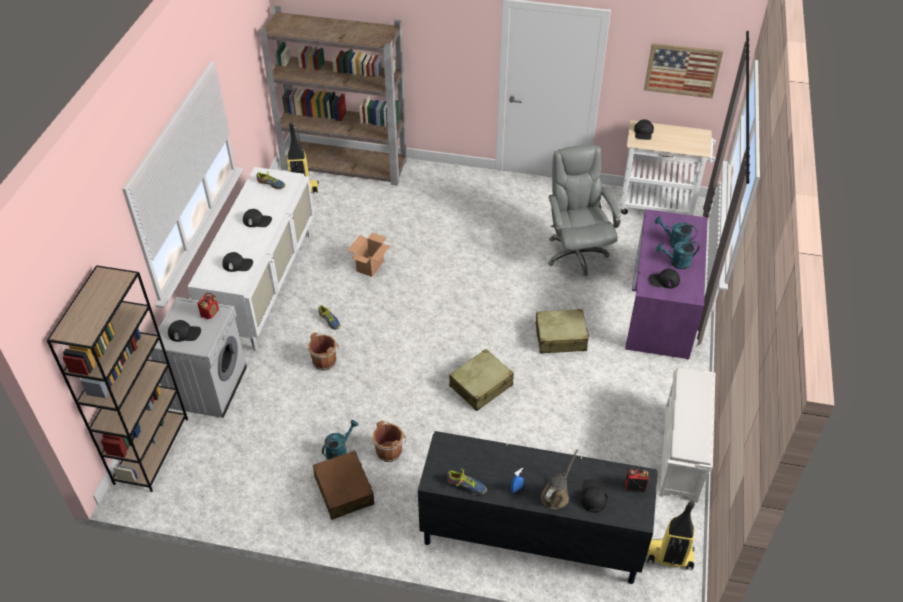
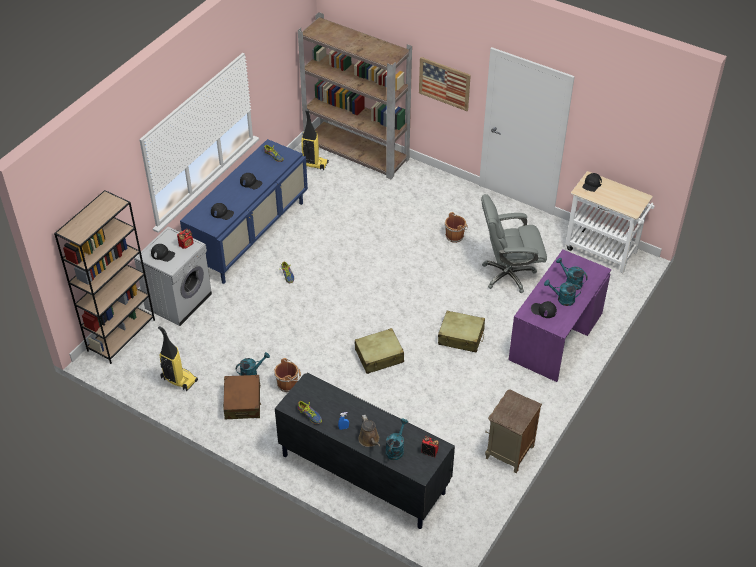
camera: 20 degrees right, 0 degrees up
white cabinet [188,167,314,351] -> blue cabinet [180,139,308,284]
brown bucket [307,332,339,371] -> brown bucket moved to [444,212,468,243]
cardboard box [347,233,390,277] -> none
brown watering can [541,450,578,509] -> brown watering can turned 105 degrees clockwise [358,415,380,447]
grey office chair [548,145,621,276] -> grey office chair turned 105 degrees counterclockwise [481,194,547,293]
black cap [580,478,608,513] -> turquoise watering can [386,418,408,460]
picture [644,43,723,98] -> picture moved to [419,57,471,111]
vacuum cleaner [647,501,695,570] -> vacuum cleaner moved to [158,326,198,391]
white shoe rack [659,368,715,503] -> beige nightstand [485,389,542,473]

